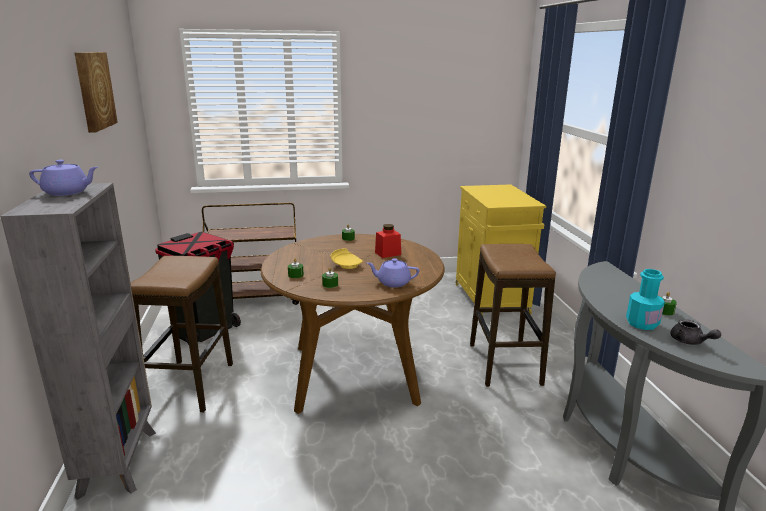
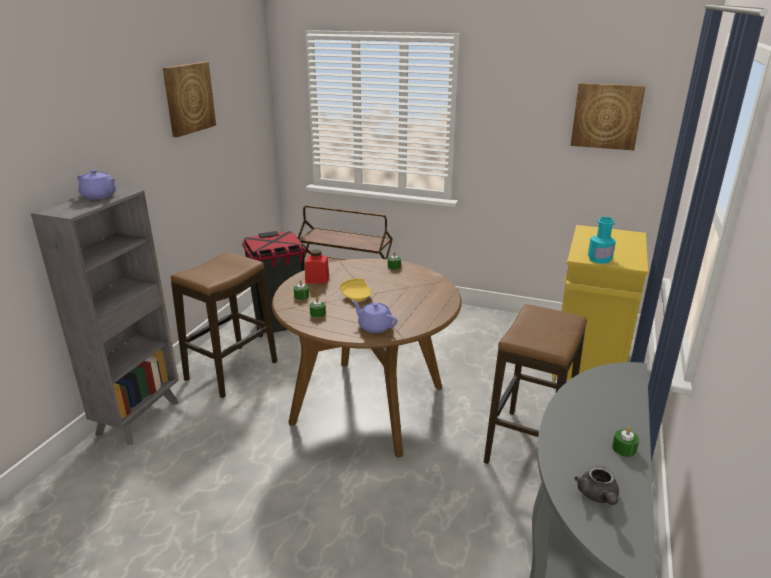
camera: 30 degrees right, 5 degrees up
red jar [375,224,401,258] -> red jar moved to [305,249,329,284]
turquoise bottle [626,269,665,330] -> turquoise bottle moved to [588,217,616,264]
none -> picture [571,83,646,150]

